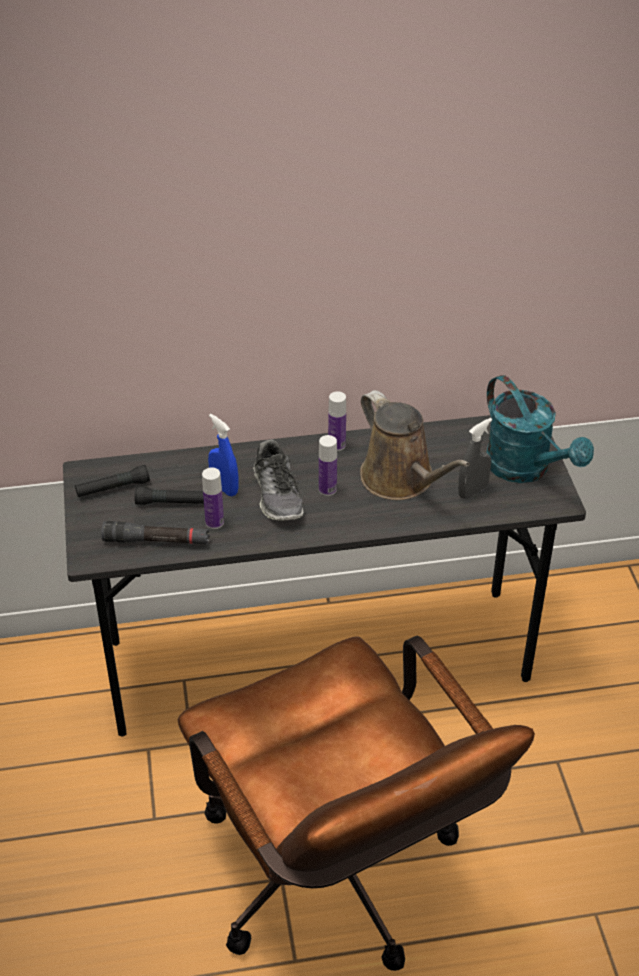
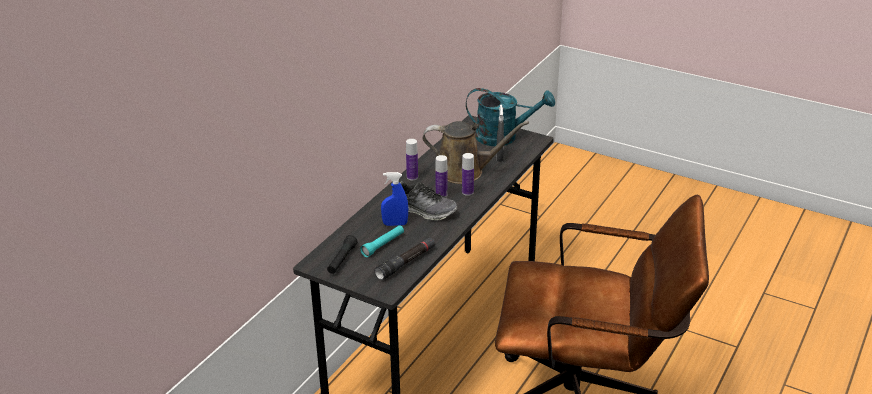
camera: 50 degrees left, 10 degrees down
black flashlight [135,487,204,505] -> turquoise flashlight [360,225,404,257]
bottle [202,467,224,529] -> bottle moved to [462,153,474,196]

